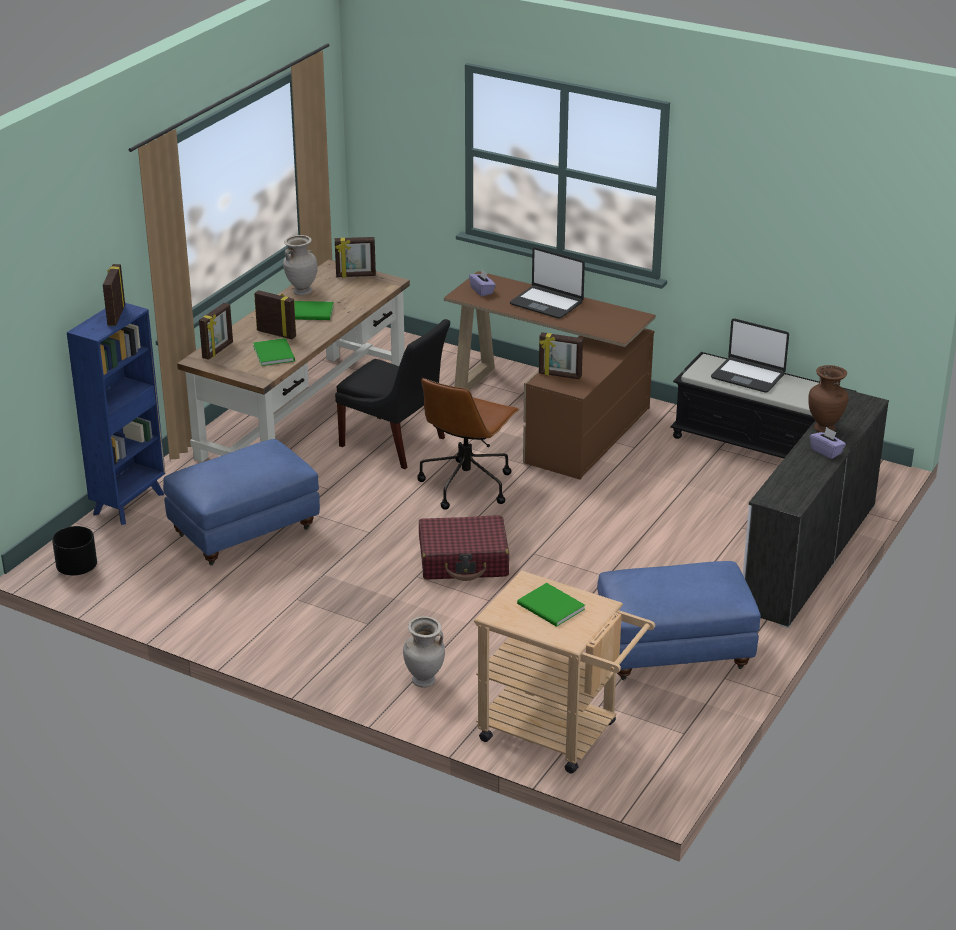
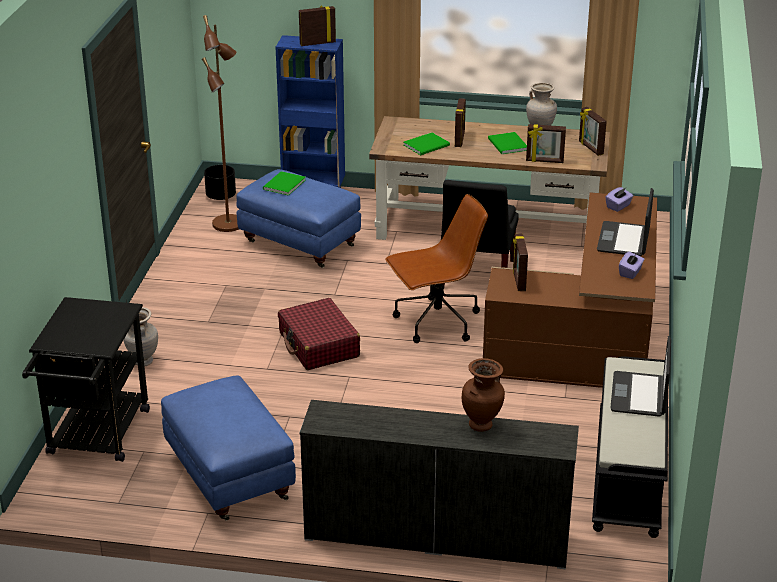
camera: 70 degrees right, 0 degrees up
picture frame [199,303,233,360] -> picture frame moved to [526,124,566,163]
brown office chair [417,378,519,510] -> brown office chair turned 150 degrees clockwise [385,194,488,343]
beige cart [474,570,655,774] -> black cart [22,297,150,462]
green book [517,583,585,627] -> green book moved to [263,171,306,196]
purple tissue box [810,427,846,459] -> purple tissue box moved to [619,251,644,279]
none -> brown floor lamp [202,15,239,232]

